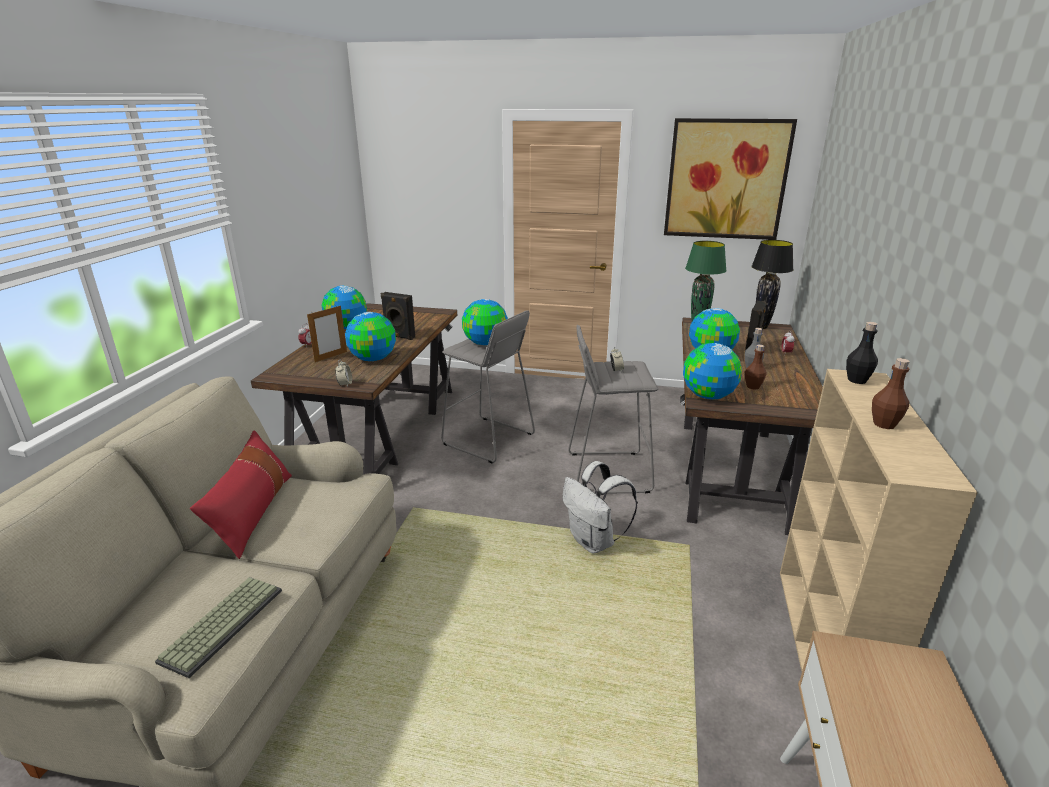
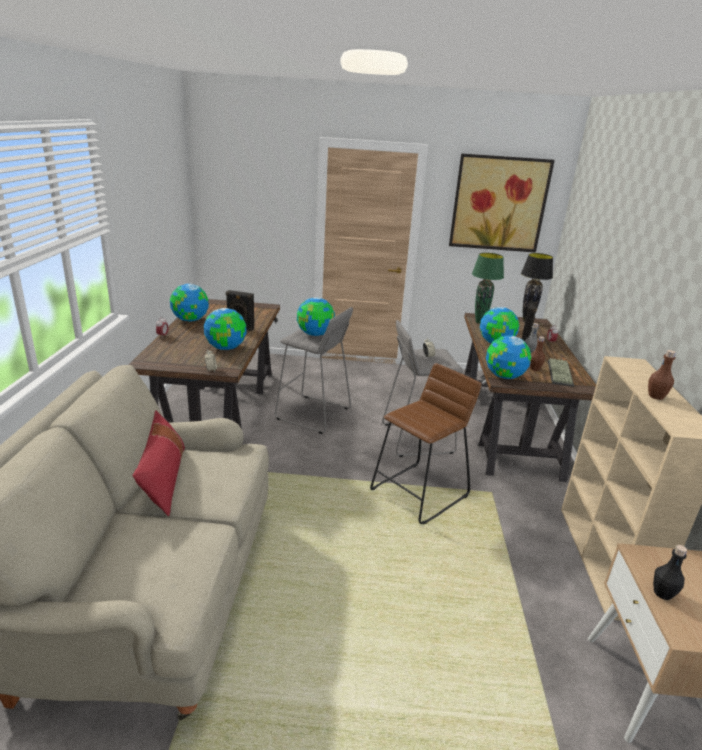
camera: 10 degrees left, 0 degrees up
keyboard [155,577,282,678] -> keyboard moved to [548,358,574,387]
picture frame [307,306,347,362] -> none
white backpack [562,461,638,554] -> brown stool [370,363,481,524]
black bottle [846,322,878,384] -> black bottle moved to [653,545,687,600]

